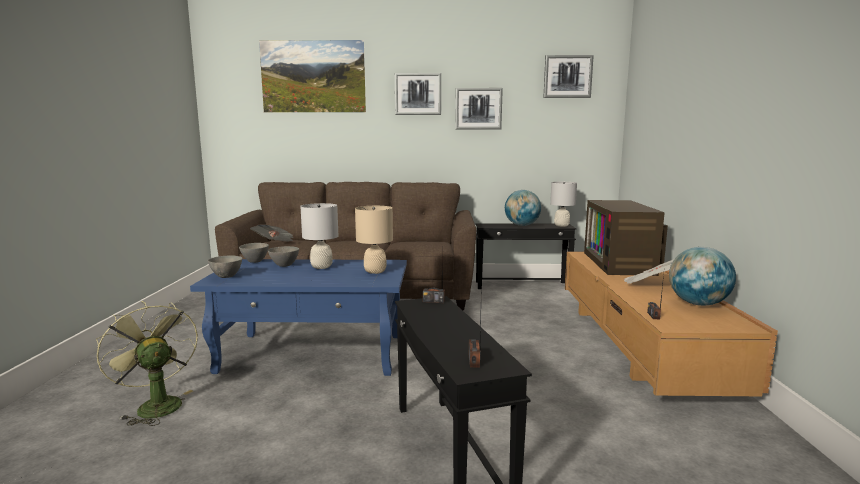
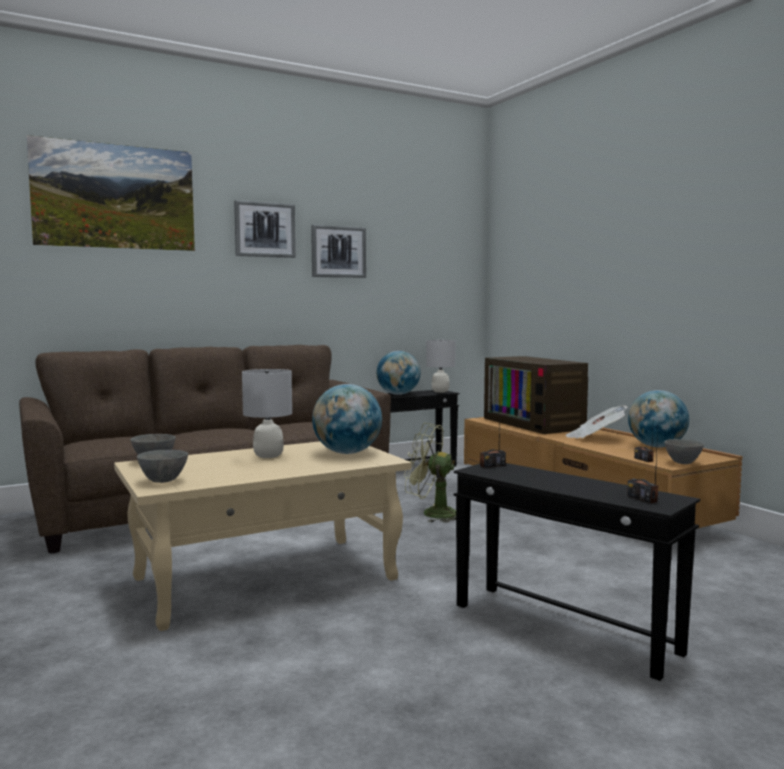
camera: 30 degrees left, 5 degrees down
green fan [96,301,198,426] -> green fan moved to [404,423,456,523]
blue coffee table [190,259,407,376] -> beige coffee table [114,441,412,631]
newspaper [250,224,294,241] -> none
grey bowl [268,246,299,267] -> grey bowl moved to [664,439,704,464]
beige table lamp [355,206,393,274] -> globe [312,384,382,454]
picture [544,55,594,98] -> none

